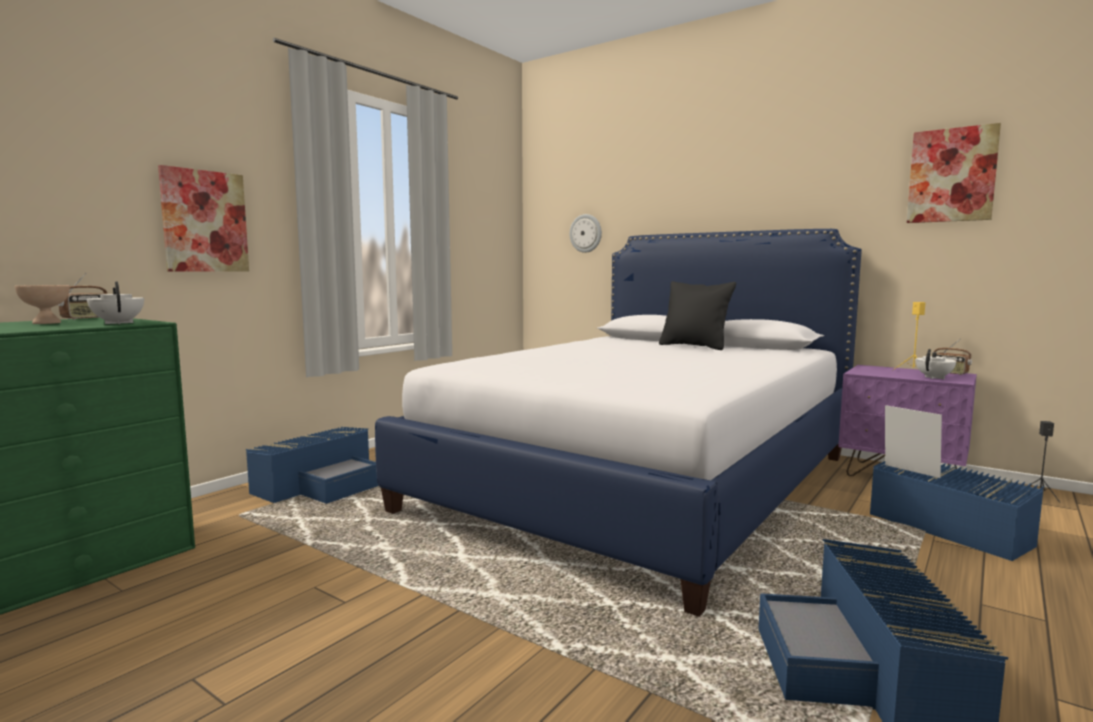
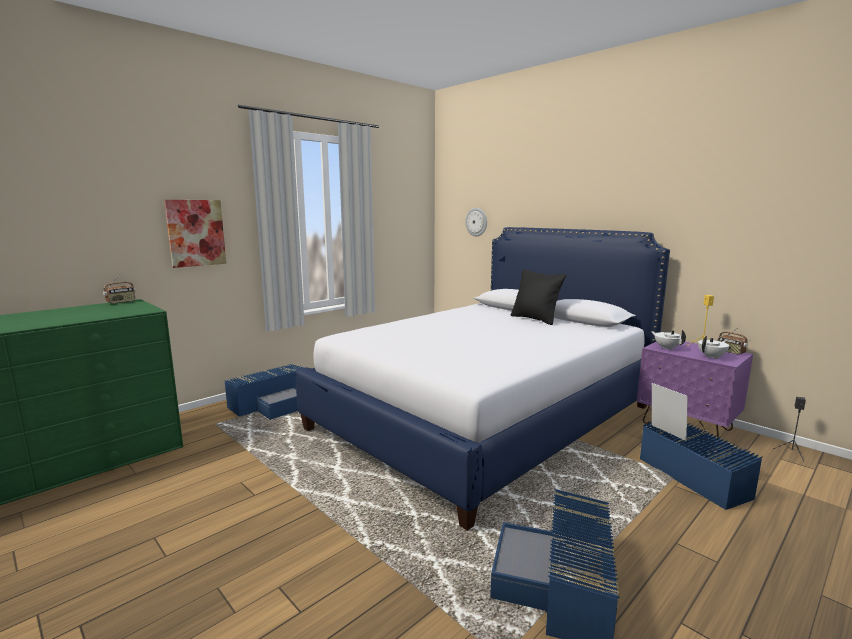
camera: 10 degrees right, 5 degrees up
beige bowl [15,285,70,324] -> none
white teapot [87,281,144,324] -> white teapot moved to [651,330,686,350]
picture [907,123,1001,223] -> none

